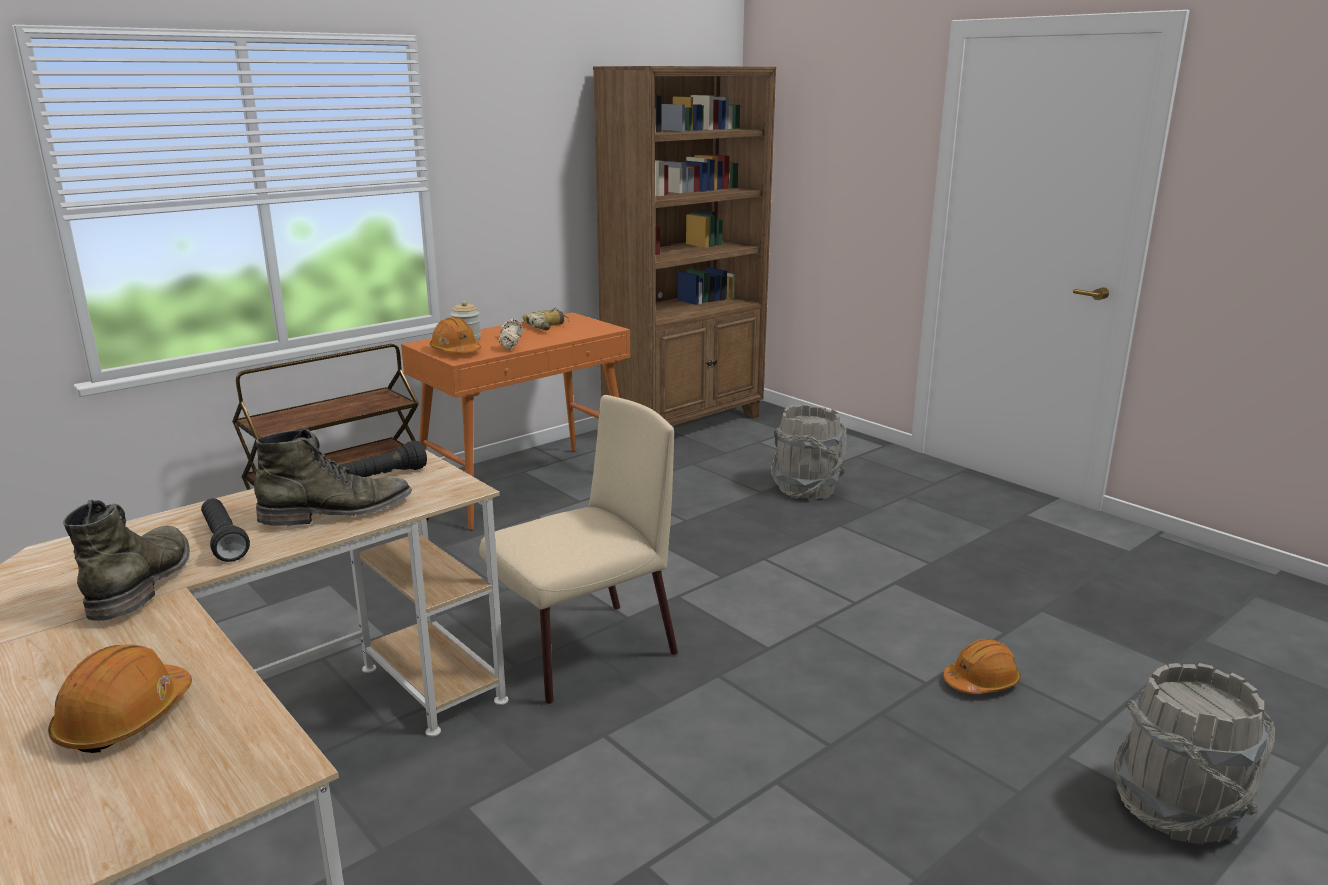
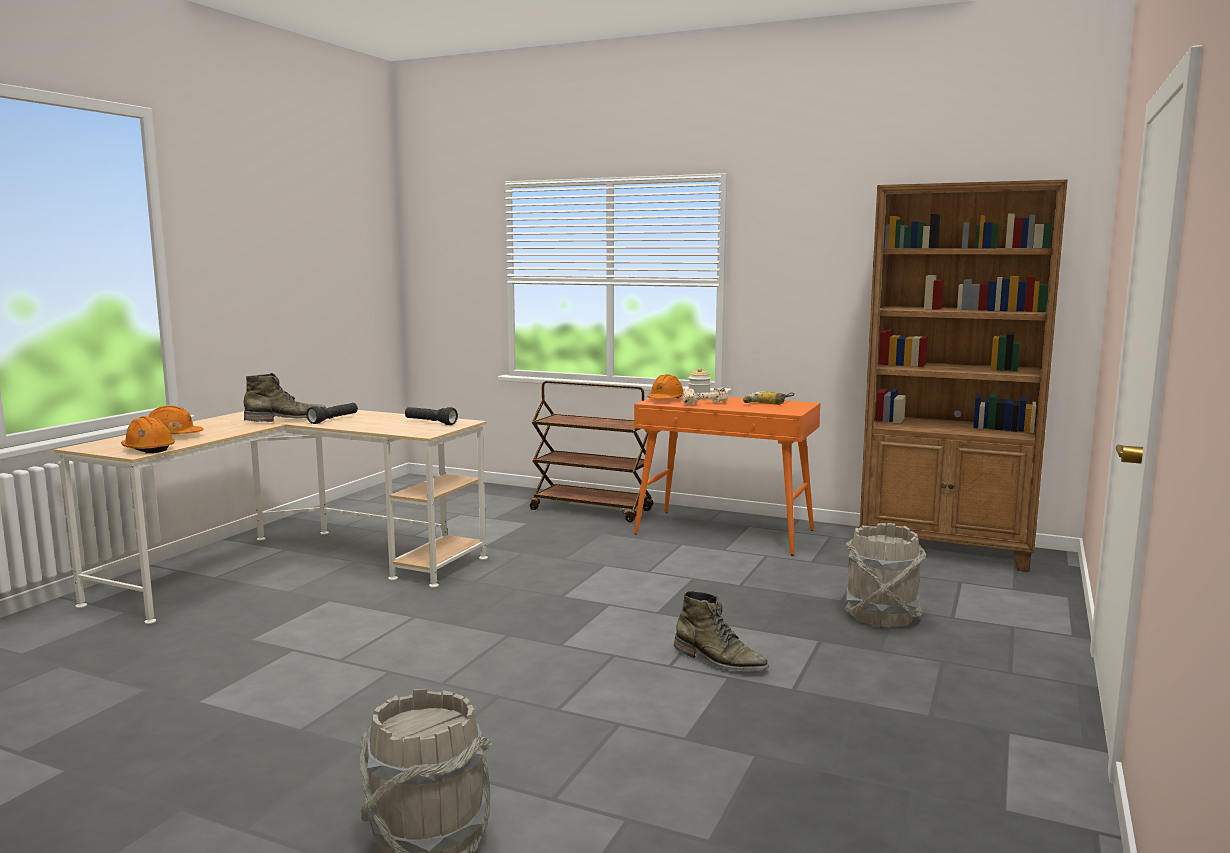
camera: 65 degrees right, 10 degrees down
green boot [254,428,412,526] -> green boot moved to [674,591,769,671]
beige chair [479,395,678,704] -> none
orange hard hat [943,639,1021,694] -> orange hard hat moved to [121,416,175,453]

